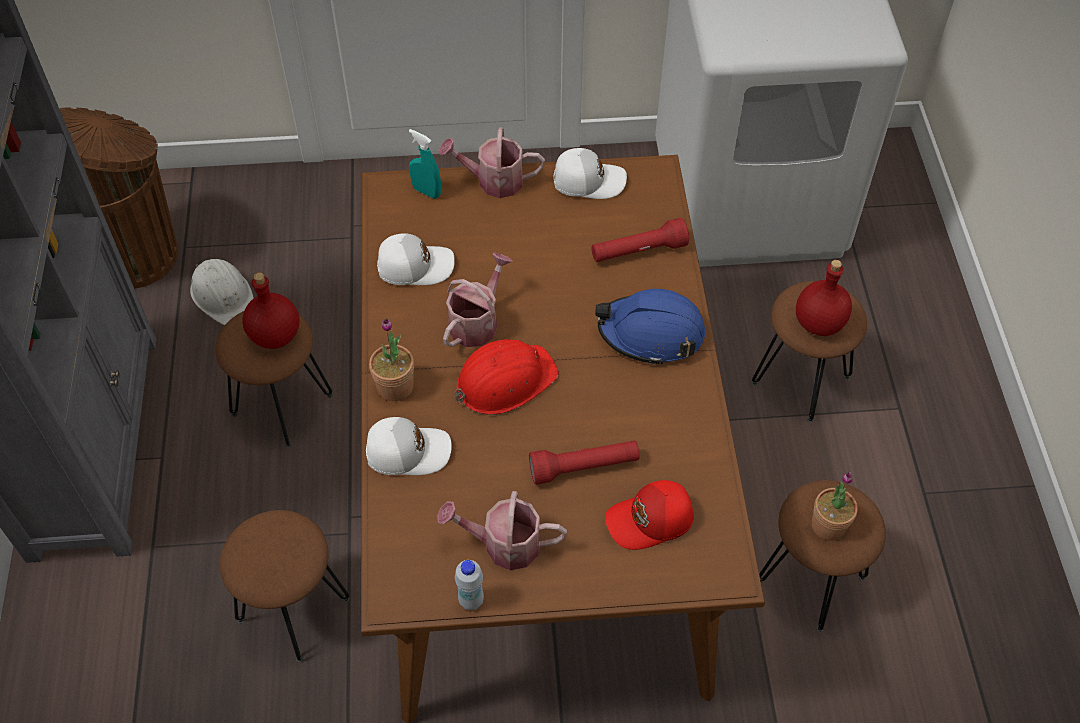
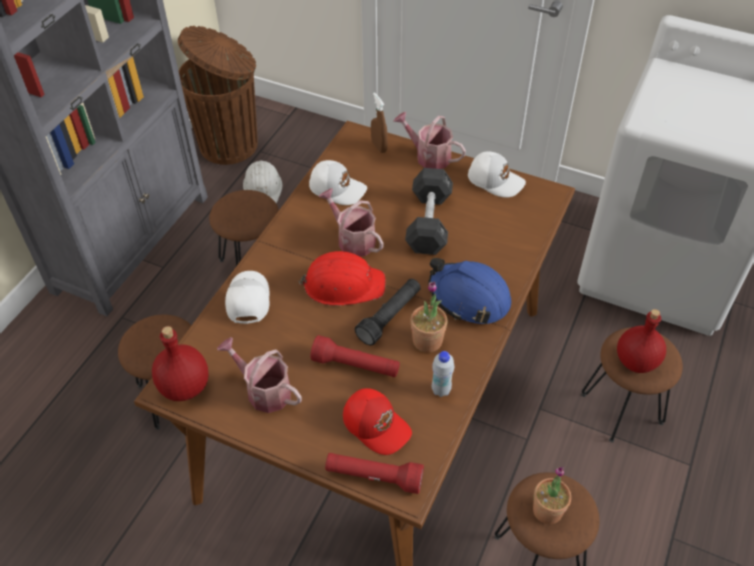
camera: 30 degrees right, 5 degrees down
red bottle [242,272,300,349] -> red bottle moved to [152,326,209,401]
white cap [366,417,452,475] -> white cap turned 120 degrees counterclockwise [225,271,270,324]
potted plant [369,318,414,401] -> potted plant moved to [410,282,447,353]
turquoise spray bottle [409,129,441,199] -> brown spray bottle [371,92,388,153]
watering can [443,253,512,347] -> watering can turned 105 degrees counterclockwise [318,188,384,257]
white bottle [455,560,484,610] -> white bottle moved to [432,351,454,397]
red flashlight [591,218,689,262] -> red flashlight moved to [325,453,424,494]
red cap [605,480,694,550] -> red cap turned 150 degrees counterclockwise [343,388,412,455]
none -> black flashlight [355,279,421,346]
none -> black dumbbell [405,168,453,255]

